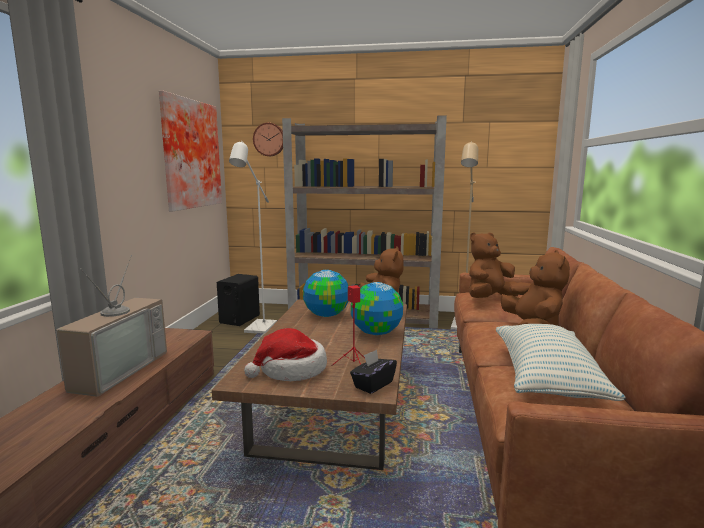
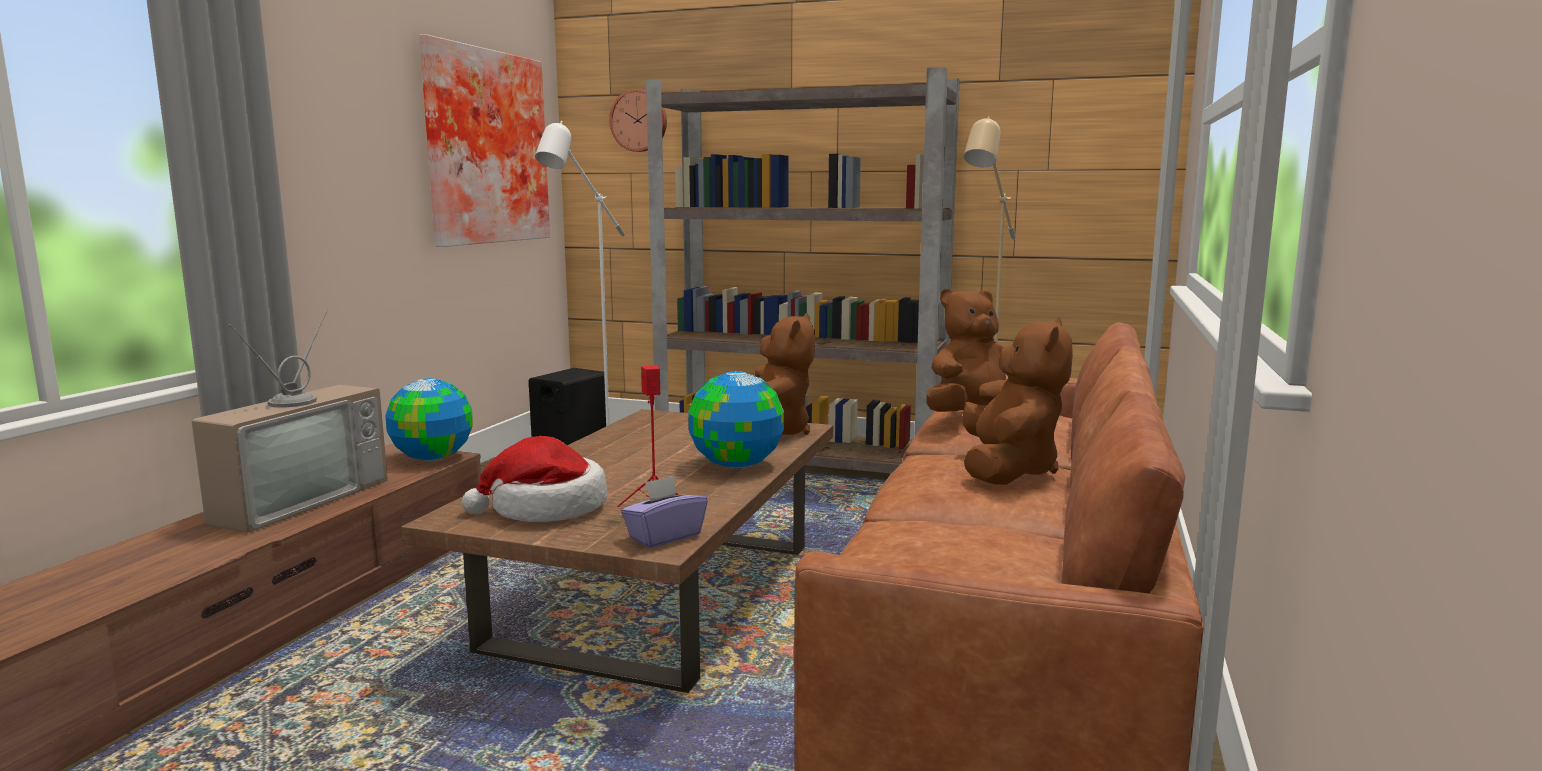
camera: 10 degrees right, 0 degrees up
globe [303,270,348,317] -> globe moved to [385,378,473,461]
black tissue box [350,350,397,394] -> purple tissue box [621,476,708,548]
pillow [496,324,625,401] -> none

